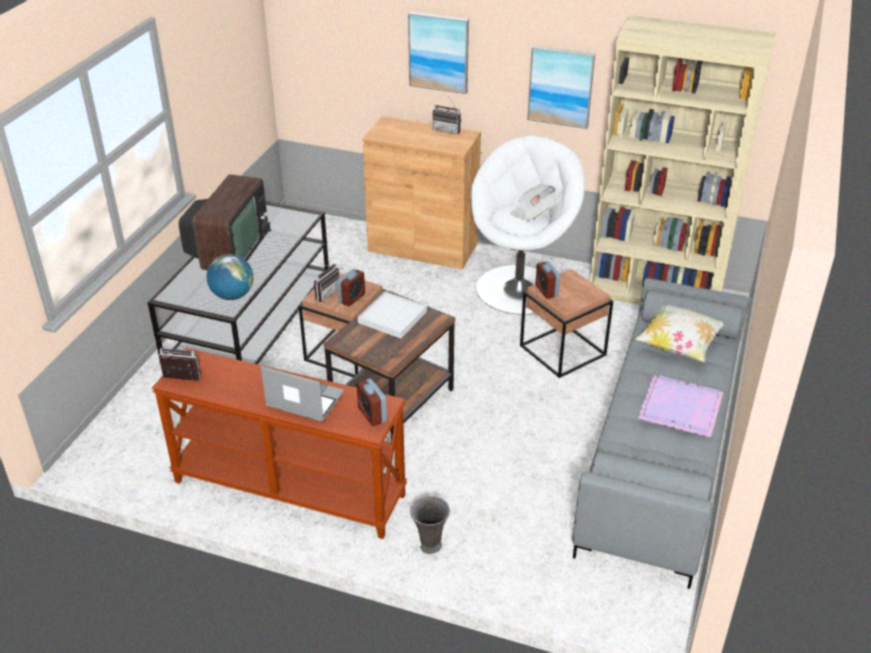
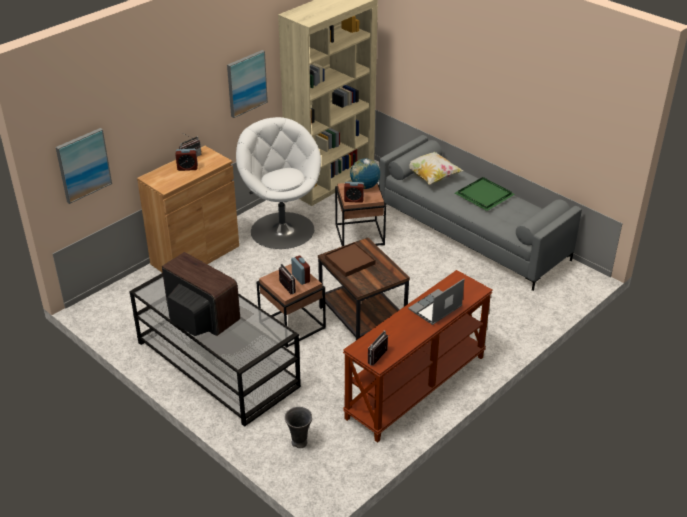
camera: 65 degrees left, 0 degrees up
globe [207,254,253,300] -> globe moved to [350,159,380,189]
alarm clock [357,378,387,426] -> alarm clock moved to [176,149,198,171]
white tray [358,292,427,339] -> brown tray [325,242,376,277]
picture [408,12,469,94] -> picture moved to [56,128,112,204]
grey vase [410,496,450,554] -> grey vase moved to [285,407,312,448]
newspaper [511,184,557,222] -> none
purple tray [638,375,723,438] -> green tray [455,177,515,211]

